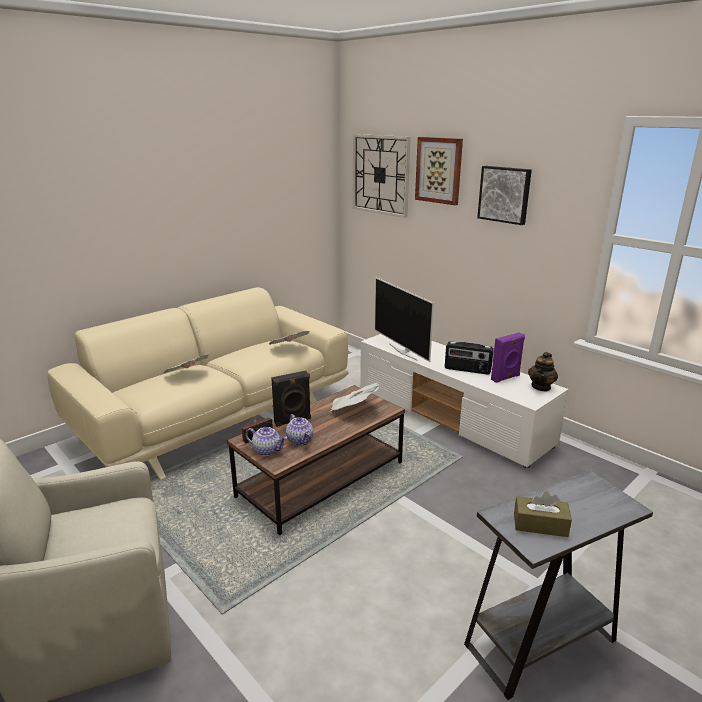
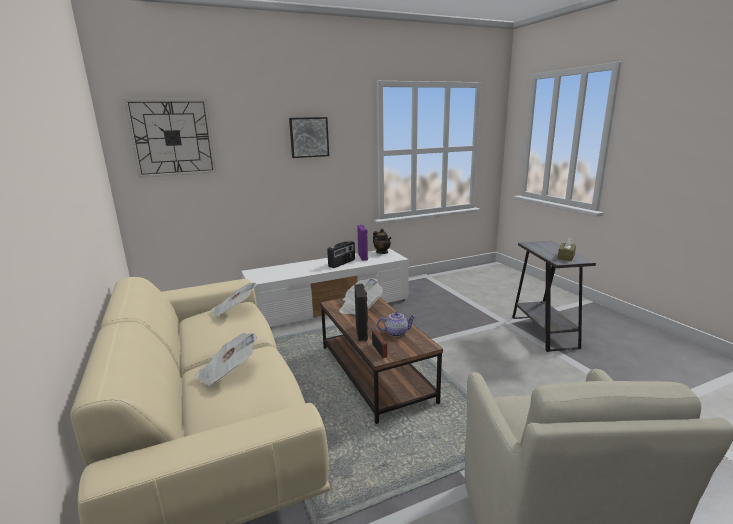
camera: 70 degrees left, 5 degrees down
teapot [245,427,287,456] -> none
television [374,277,434,362] -> none
picture [415,137,463,205] -> none

